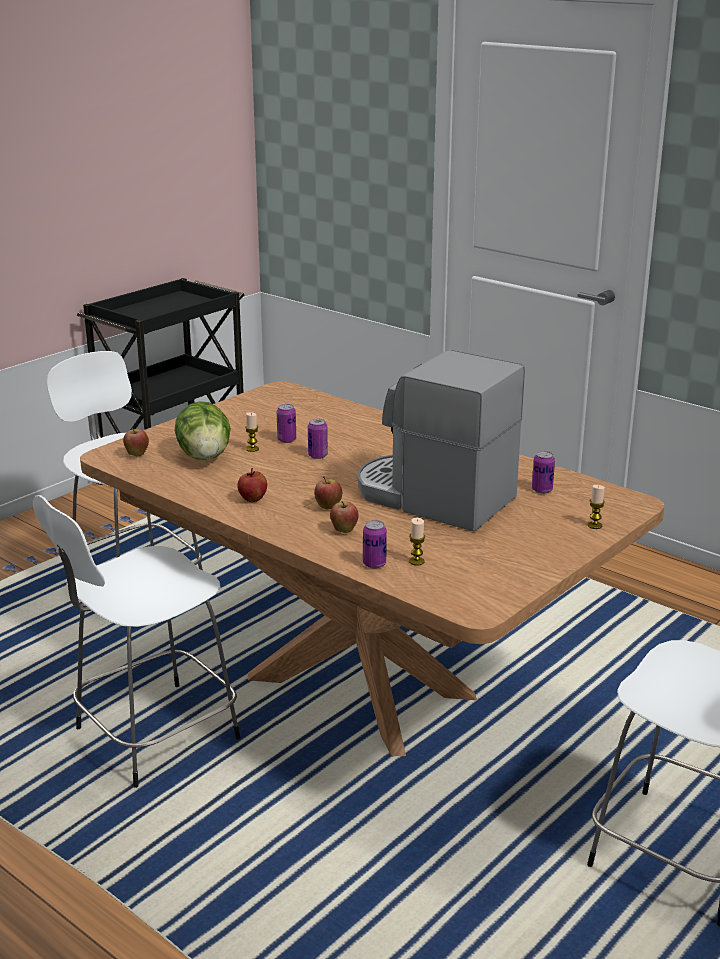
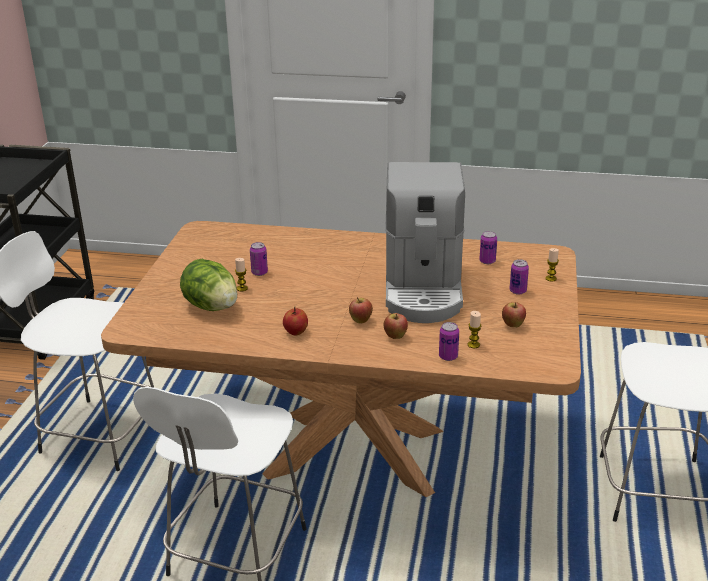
camera: 30 degrees left, 5 degrees up
apple [123,428,149,456] -> apple moved to [502,302,526,328]
can [308,419,328,459] -> can moved to [509,259,529,295]
coffee machine [358,350,525,532] -> coffee machine turned 90 degrees counterclockwise [385,162,465,323]

